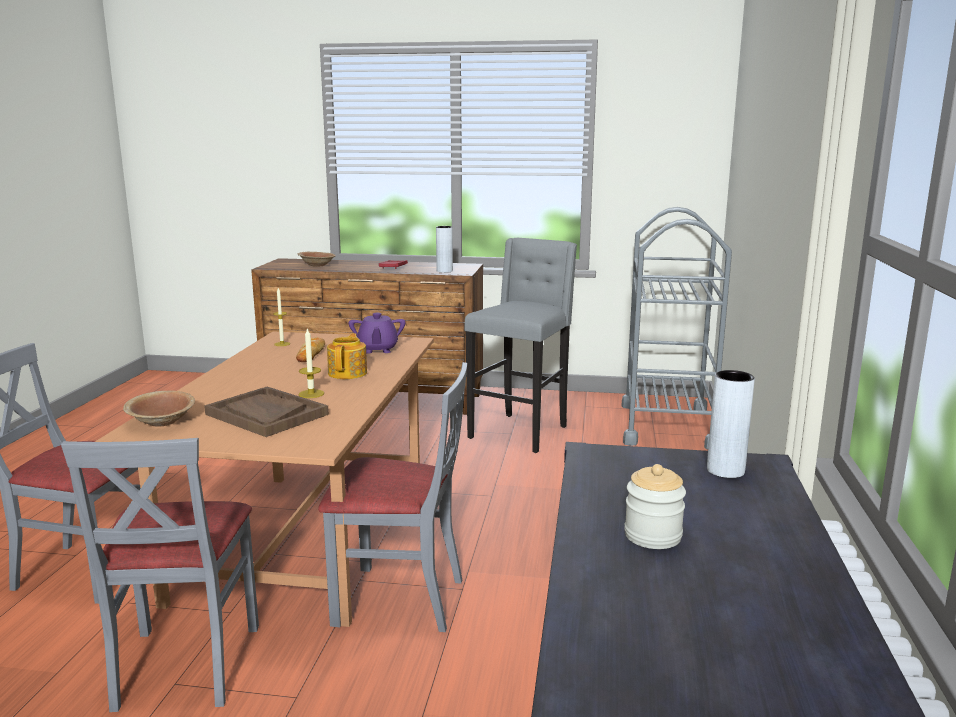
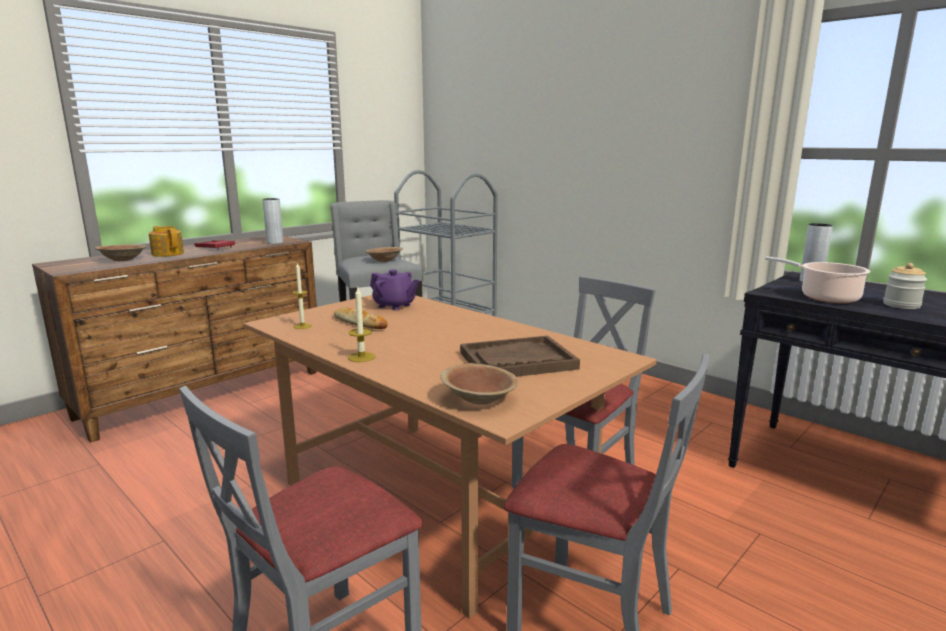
camera: 55 degrees left, 0 degrees up
candle [299,328,324,398] -> candle moved to [348,288,375,362]
teapot [327,333,367,379] -> teapot moved to [149,226,184,257]
none -> brown bowl [366,247,403,262]
none -> cooking pot [765,256,871,303]

